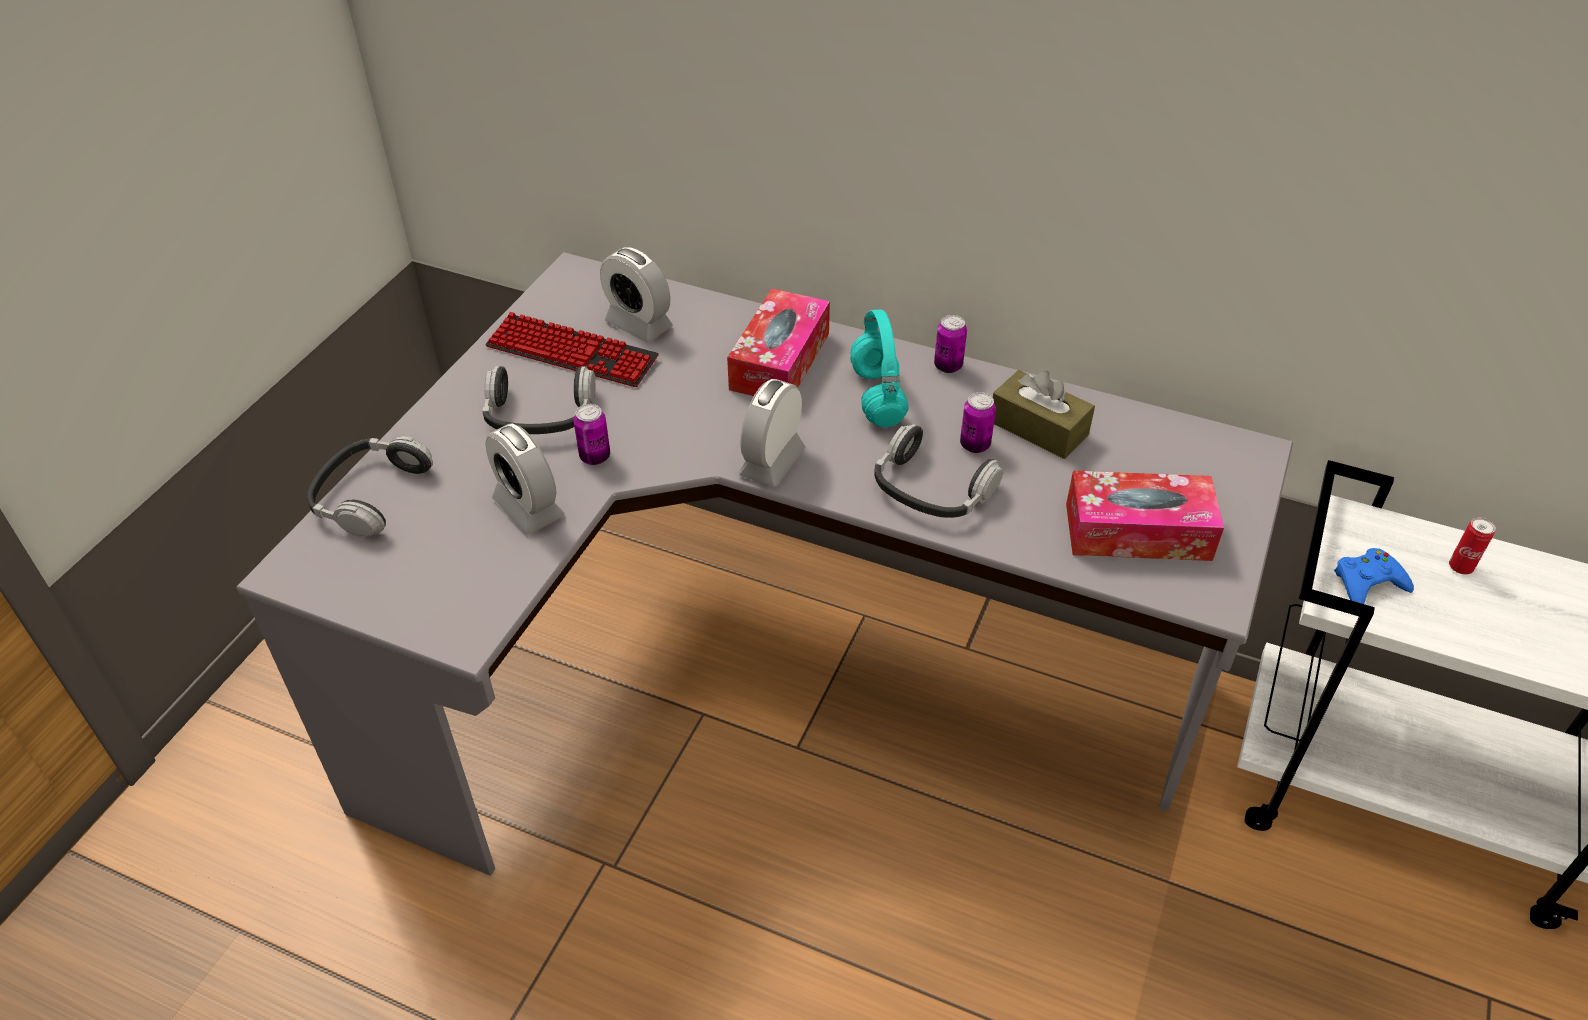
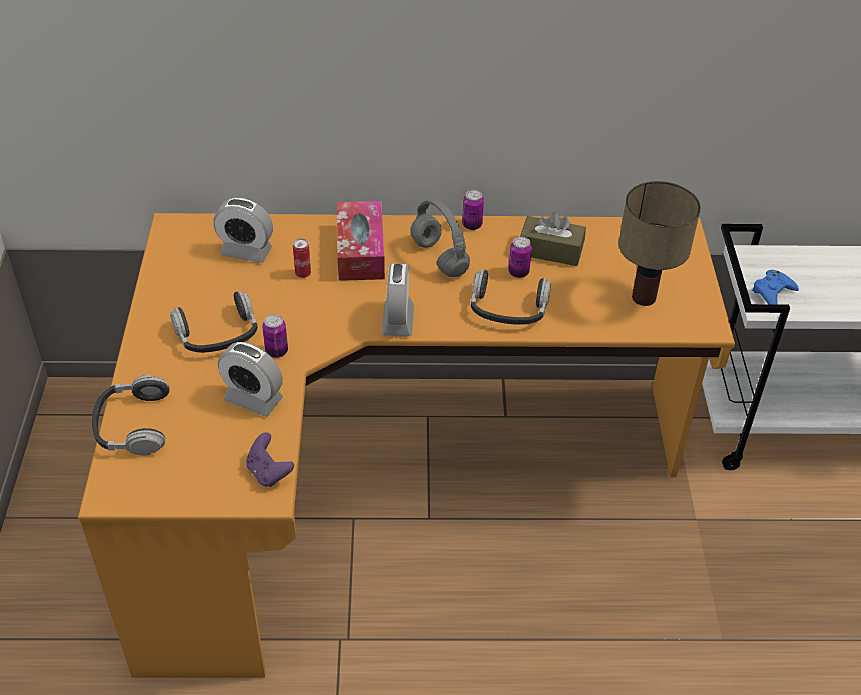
camera: 25 degrees left, 0 degrees up
grey desk [237,252,1293,876] -> orange desk [78,213,735,678]
keyboard [485,312,659,387] -> none
turquoise headphones [850,309,908,427] -> grey headphones [411,198,470,277]
tissue box [1066,471,1224,561] -> table lamp [619,181,701,306]
can [1449,517,1496,575] -> can moved to [293,238,311,278]
none -> purple game controller [246,432,294,487]

